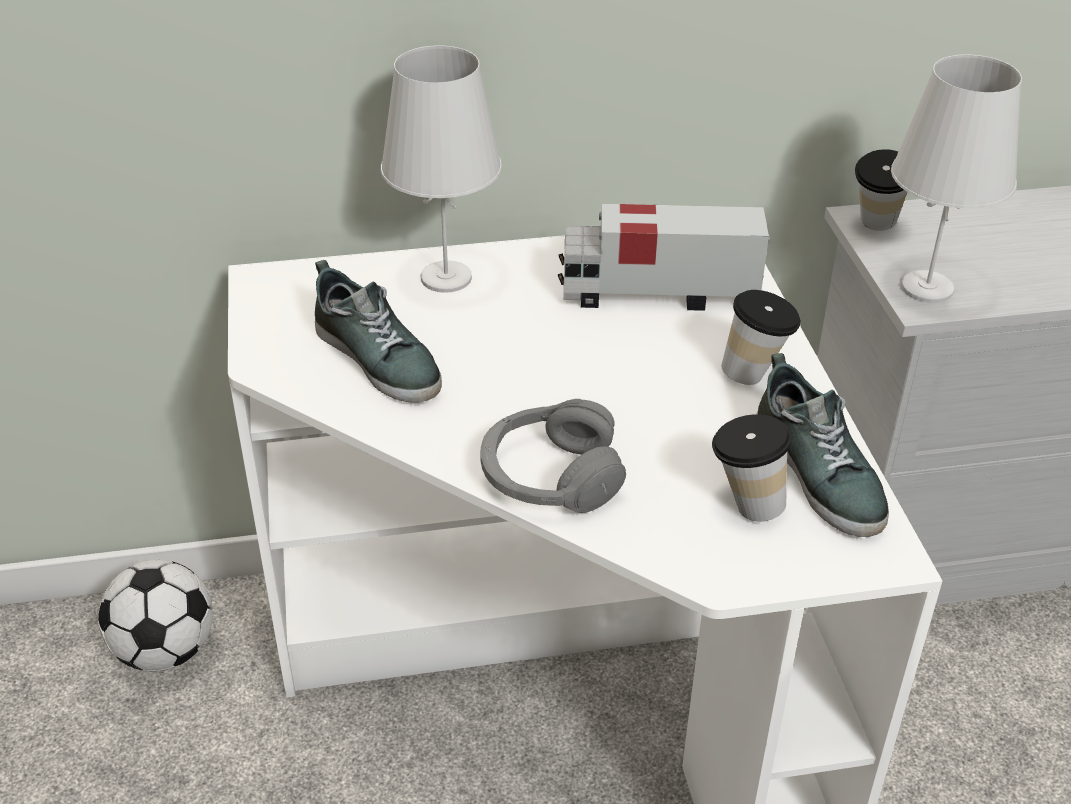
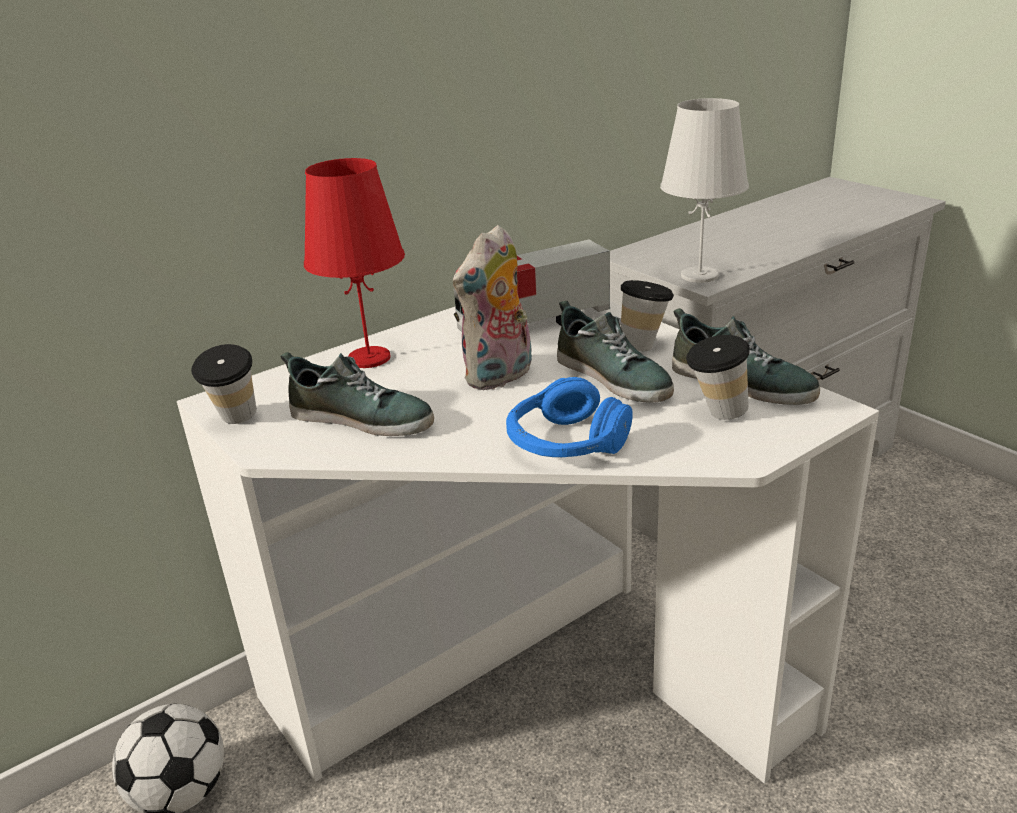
camera: 25 degrees left, 10 degrees down
white table lamp [381,45,502,293] -> red table lamp [304,158,405,368]
grey headphones [481,399,626,513] -> blue headphones [506,377,633,457]
cup [855,149,907,231] -> cup moved to [191,344,256,424]
none -> plush toy [453,225,532,390]
none -> shoe [557,301,674,403]

